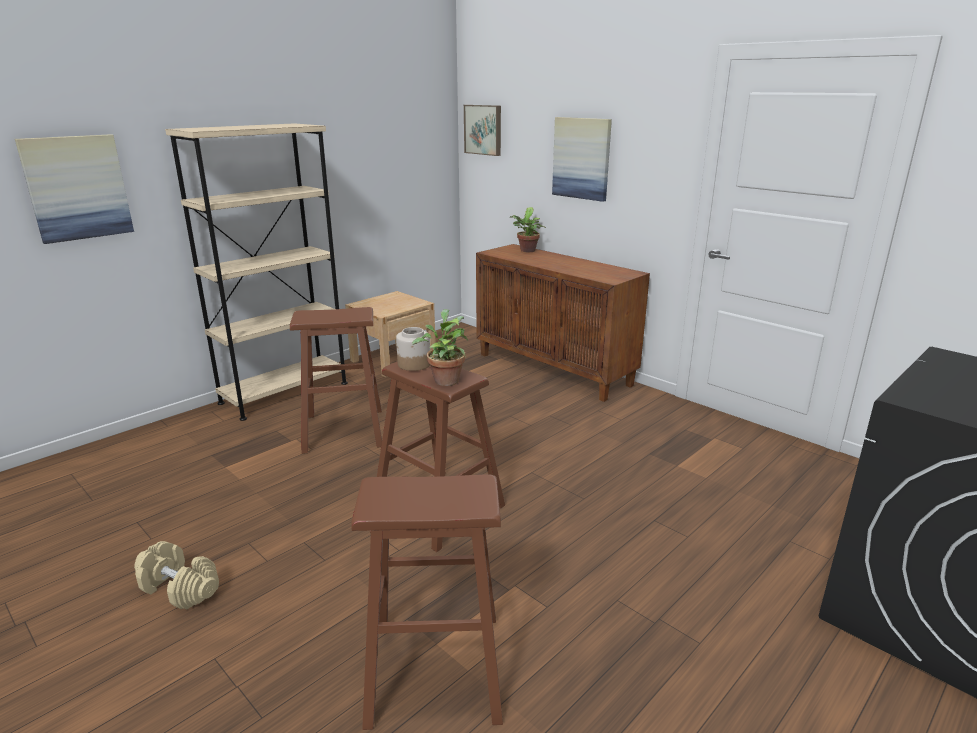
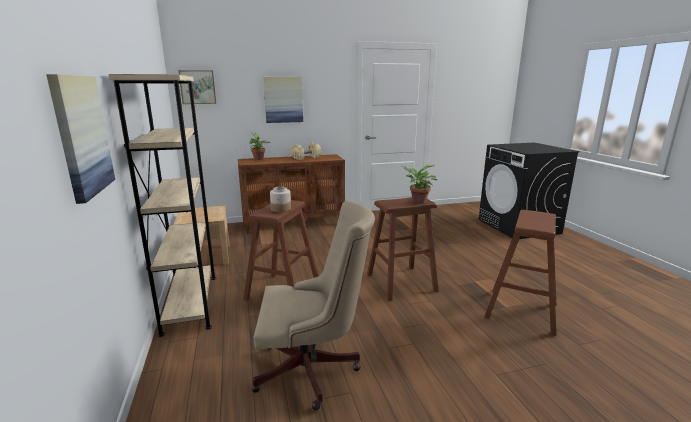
camera: 60 degrees left, 5 degrees down
beige dumbbell [134,541,219,610] -> beige dumbbell moved to [290,142,321,160]
jar [396,327,430,371] -> jar moved to [270,187,291,212]
none -> beige office chair [251,200,375,410]

